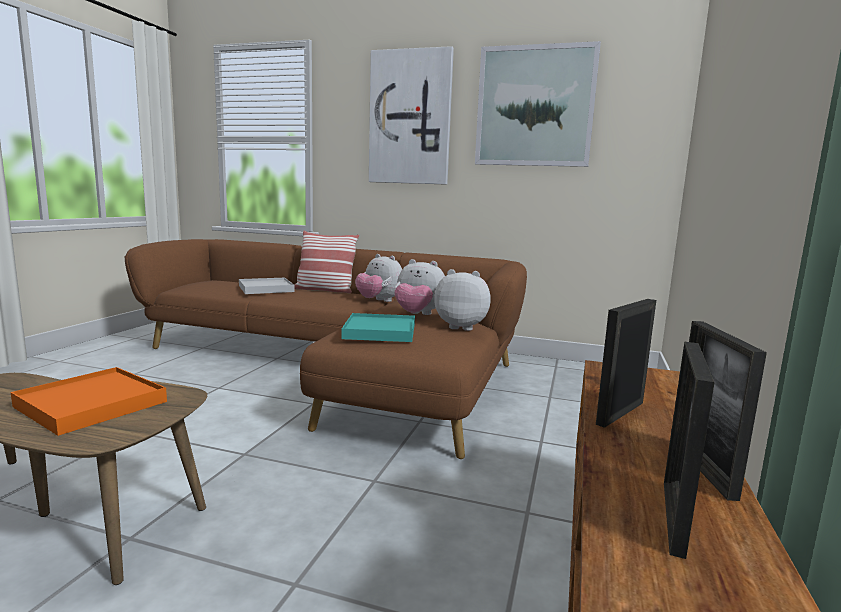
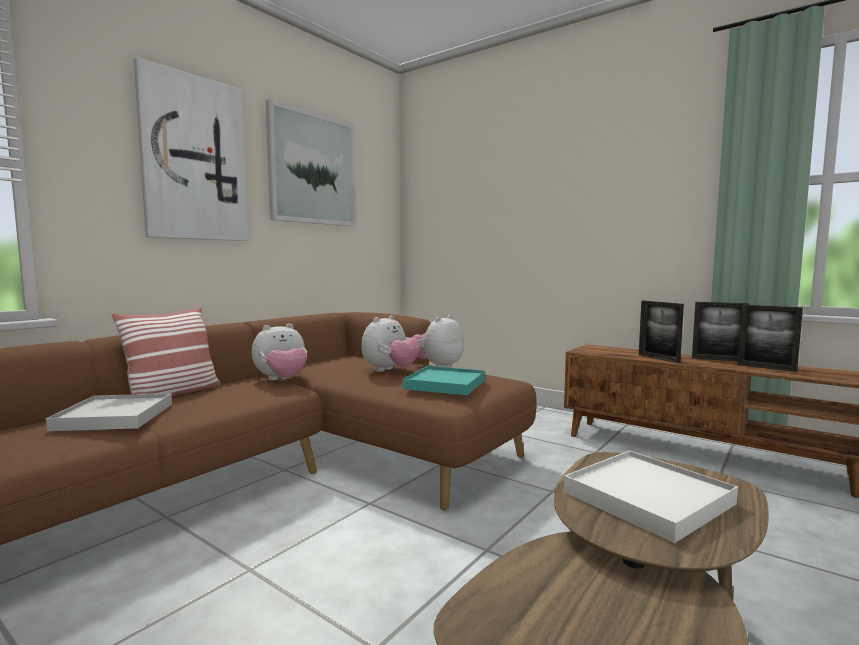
camera: 70 degrees left, 5 degrees down
orange tray [11,367,167,436] -> white tray [564,450,738,543]

